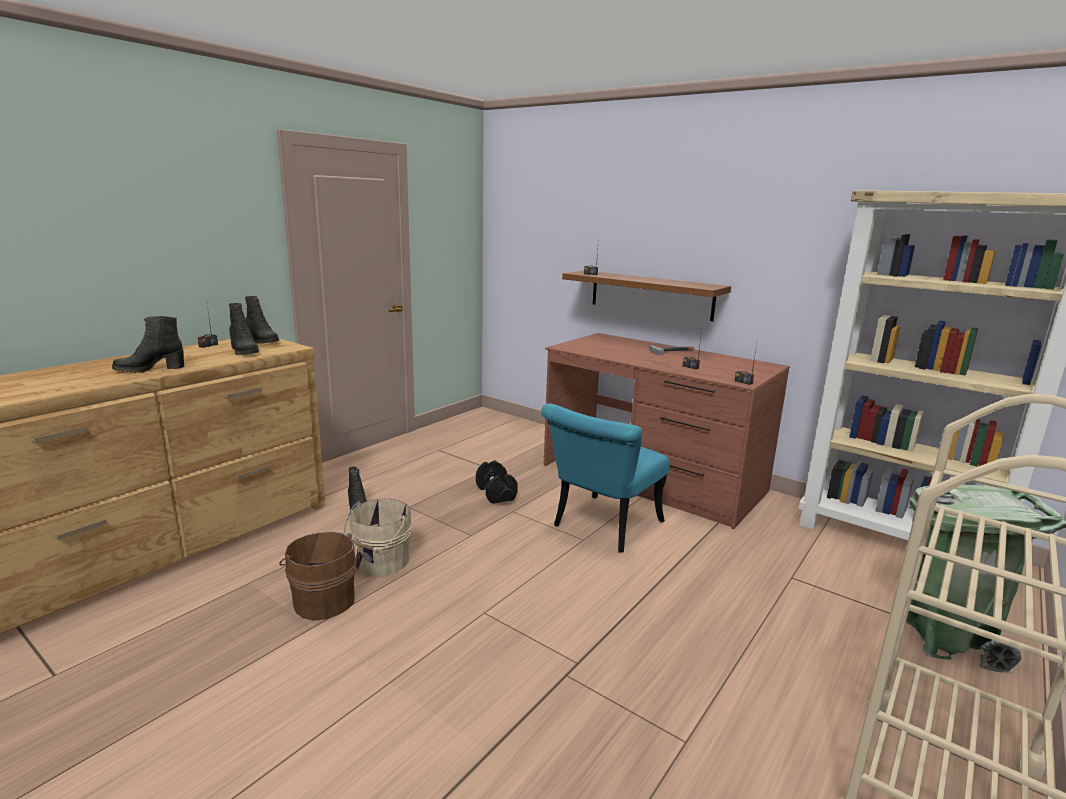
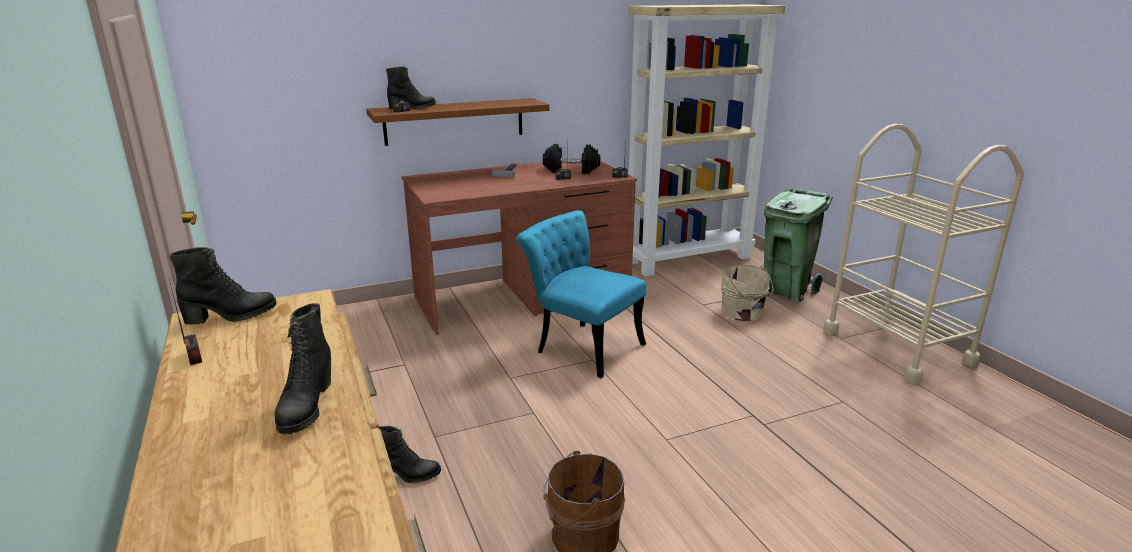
camera: 60 degrees left, 5 degrees up
black boot [229,303,259,355] -> black boot moved to [386,67,436,109]
beige bucket [344,499,412,576] -> beige bucket moved to [721,265,774,321]
black dumbbell [476,461,518,504] -> black dumbbell moved to [543,144,600,174]
turquoise chair [541,404,670,552] -> turquoise chair turned 150 degrees clockwise [517,210,646,378]

